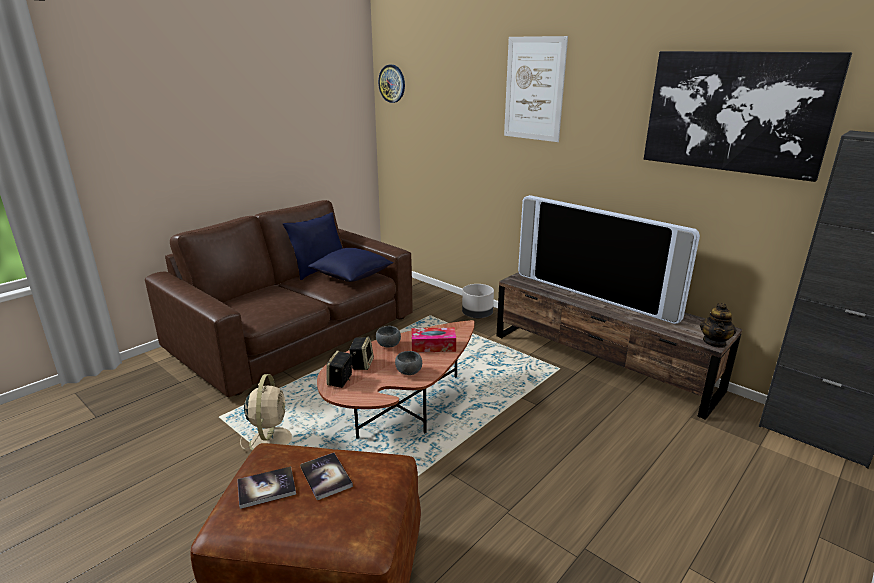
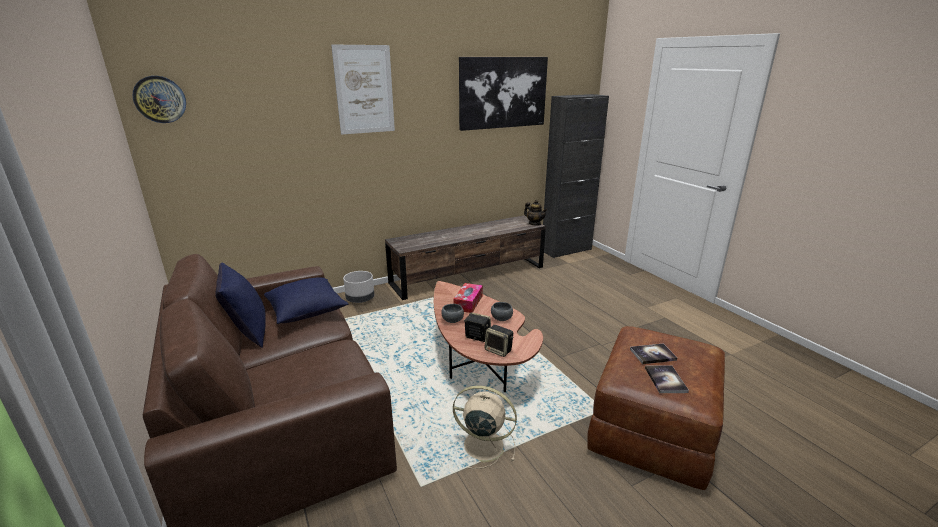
camera: 70 degrees left, 0 degrees up
television [518,195,700,324] -> none

